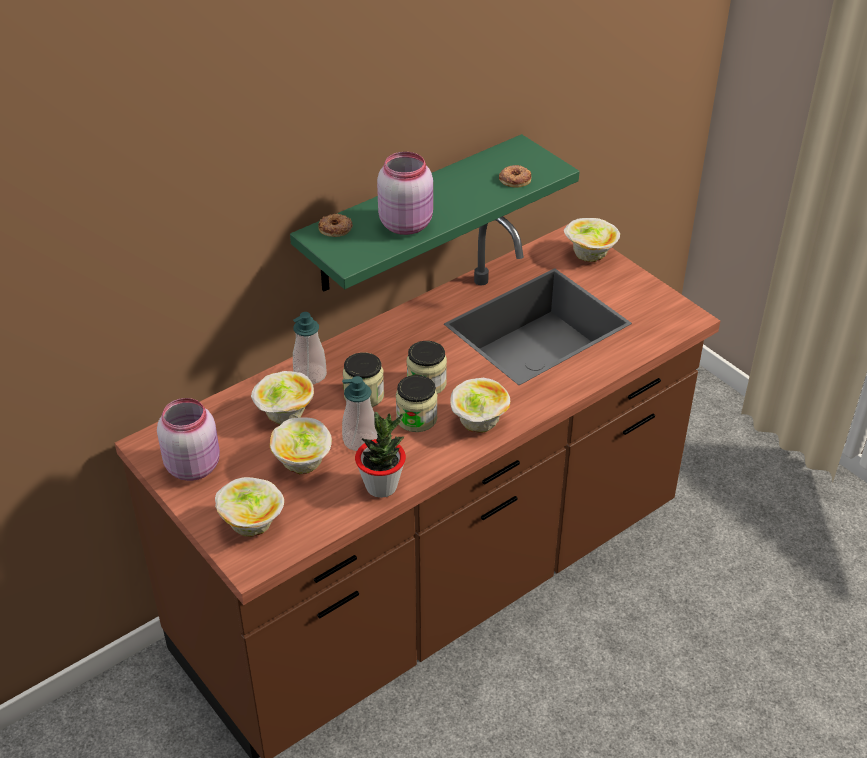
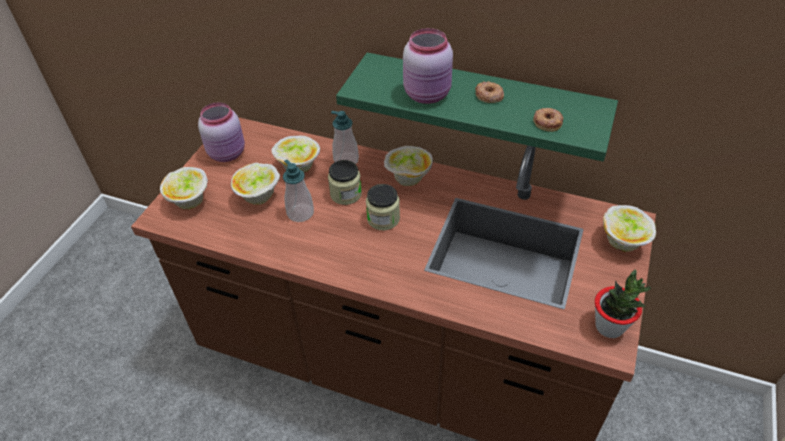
camera: 60 degrees right, 5 degrees up
donut [318,213,353,237] -> donut moved to [475,81,504,103]
potted plant [355,412,406,498] -> potted plant moved to [595,269,651,338]
jar [396,375,437,432] -> none
bowl [450,378,510,433] -> bowl moved to [384,146,433,186]

